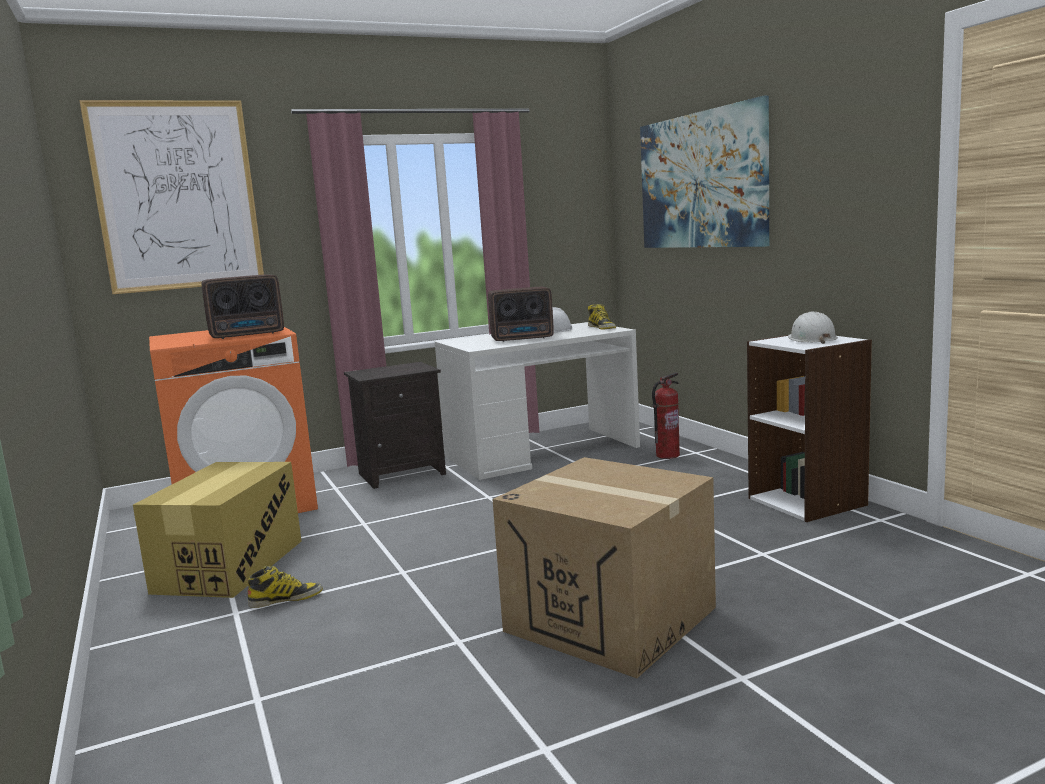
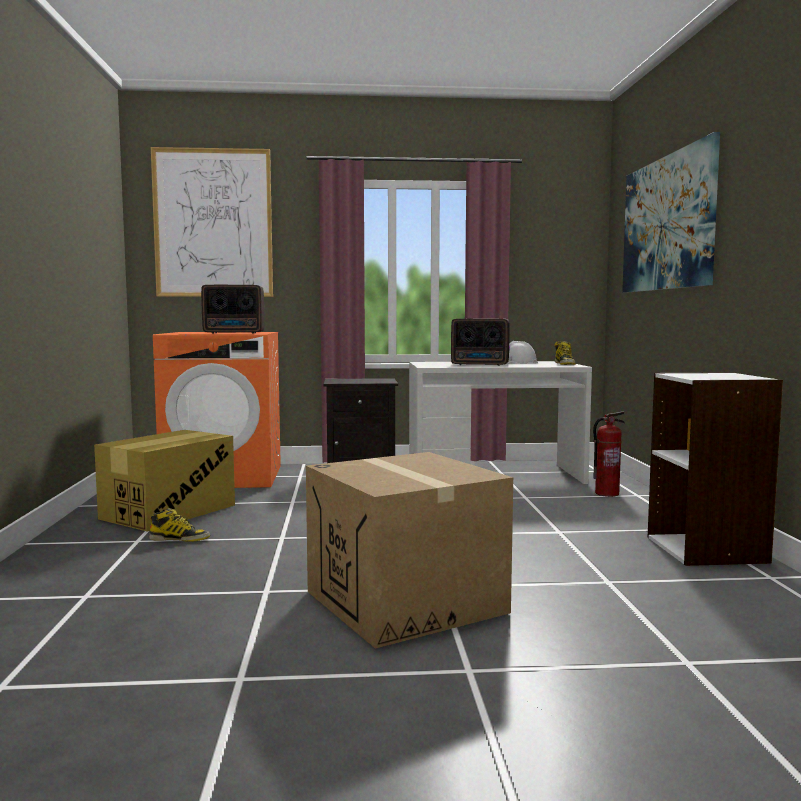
camera: 20 degrees right, 5 degrees down
white hard hat [788,312,838,344] -> none

